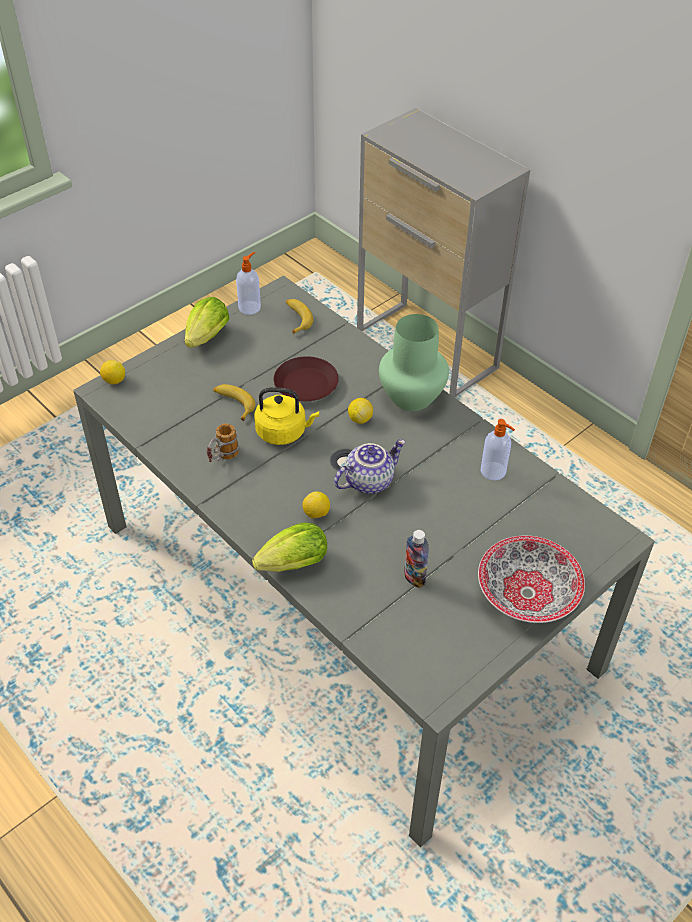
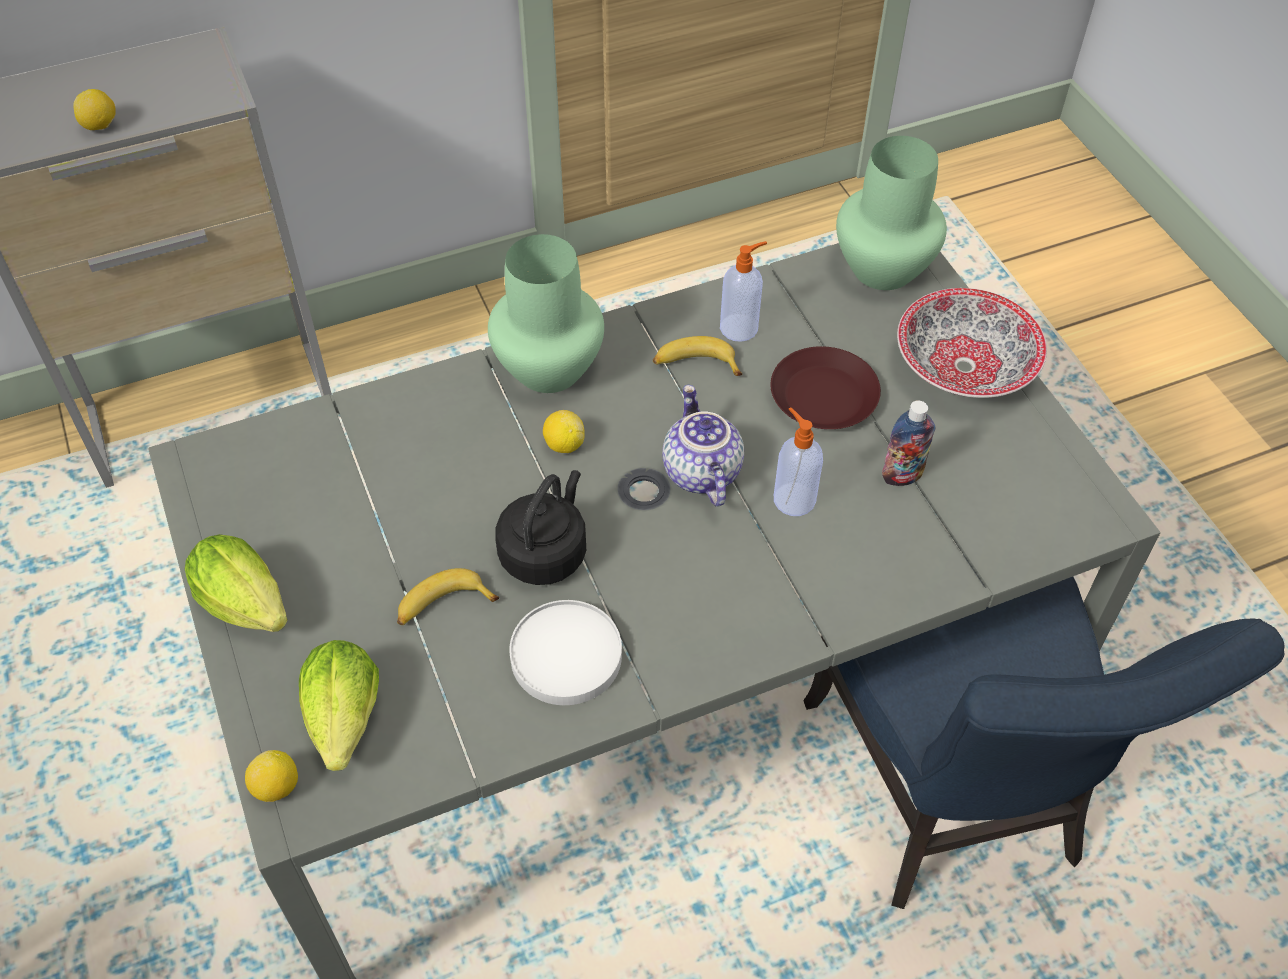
camera: 70 degrees left, 5 degrees up
mug [206,424,239,462] -> white plate [509,600,622,705]
soap dispenser [236,252,261,315] -> soap dispenser moved to [774,408,823,516]
lettuce [252,522,327,572] -> lettuce moved to [299,640,379,771]
yellow kettle [254,387,319,445] -> black kettle [495,470,586,585]
brown plate [274,356,339,401] -> brown plate moved to [771,346,881,429]
banana [286,299,313,334] -> banana moved to [653,336,742,376]
lemon [303,491,330,519] -> lemon moved to [73,89,116,130]
none -> blue chair [803,555,1284,909]
none -> green vase [836,136,947,290]

